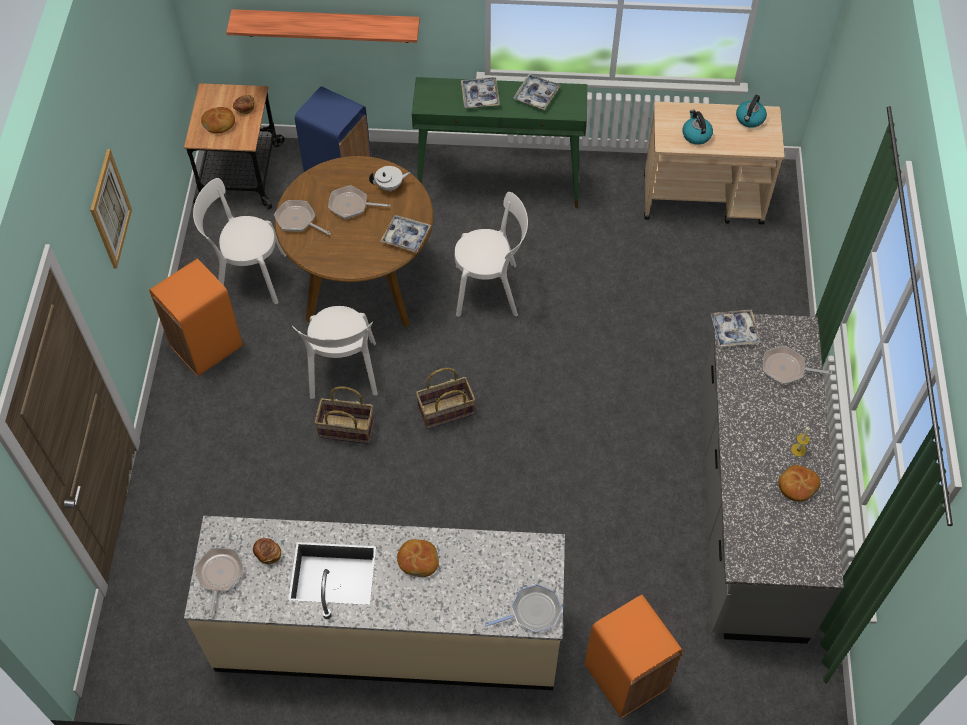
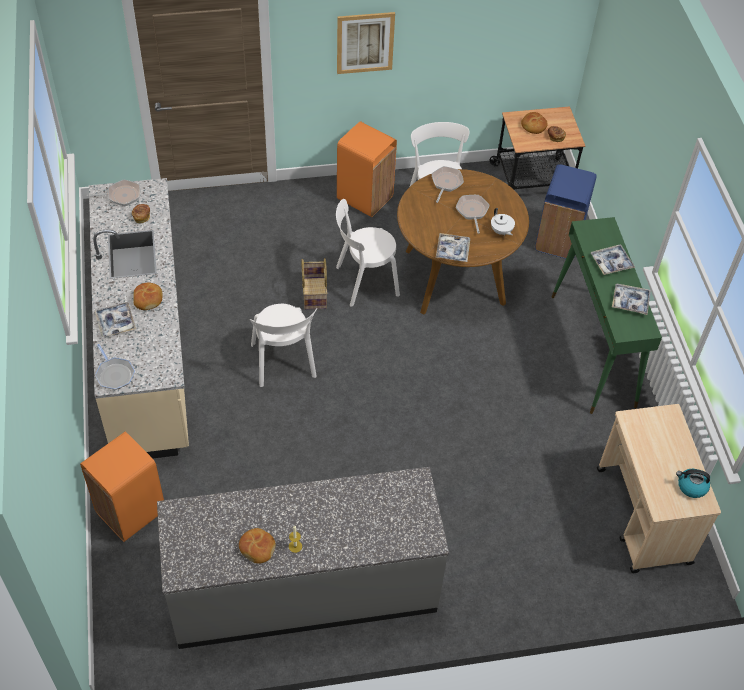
camera: 75 degrees right, 5 degrees down
shelf [226,9,420,43] -> none
basket [416,368,475,429] -> none
white chair [455,192,528,317] -> white chair moved to [250,304,317,387]
kettle [683,110,713,145] -> none
tray [711,310,760,347] -> tray moved to [95,302,136,337]
frying pan [763,346,832,385] -> none

